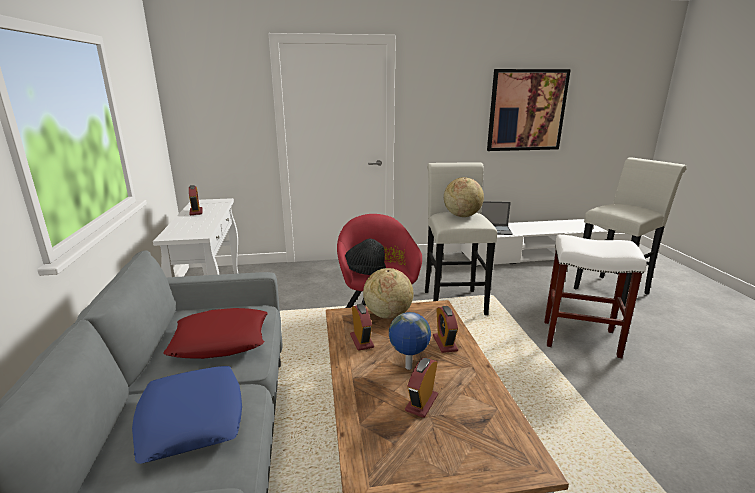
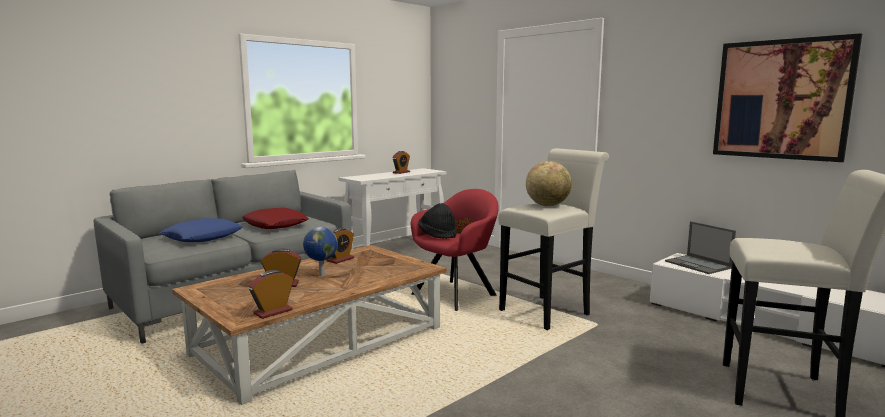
camera: 55 degrees right, 10 degrees down
globe [363,268,413,319] -> none
alarm clock [433,306,458,353] -> alarm clock moved to [248,270,293,319]
white stool [544,235,646,358] -> none

